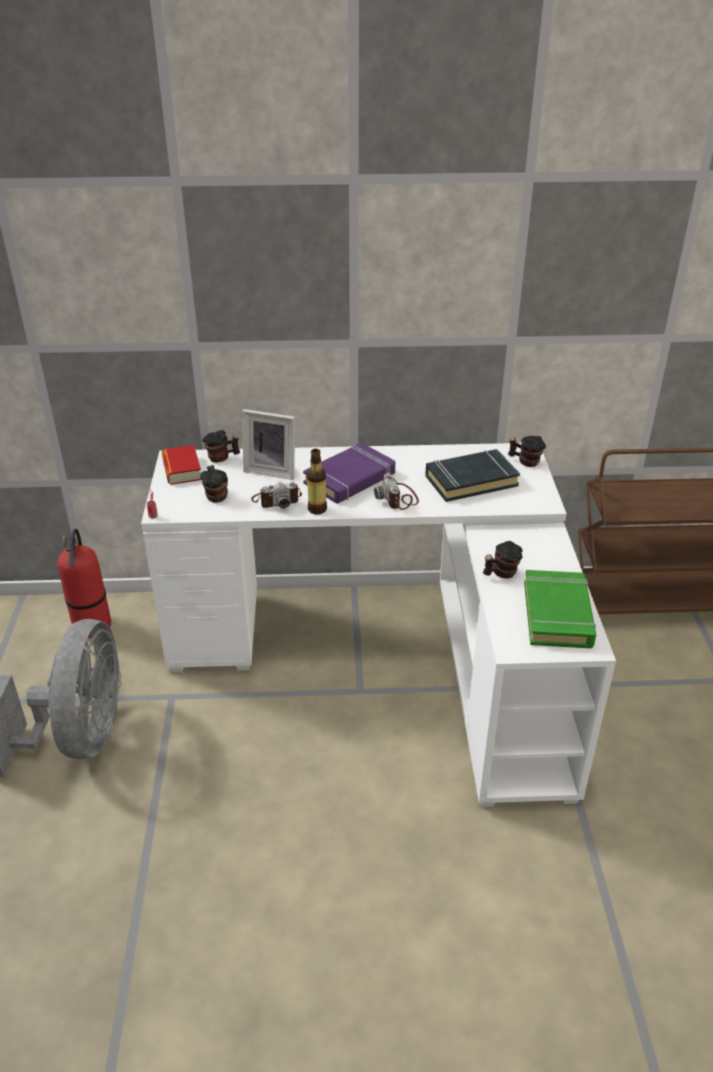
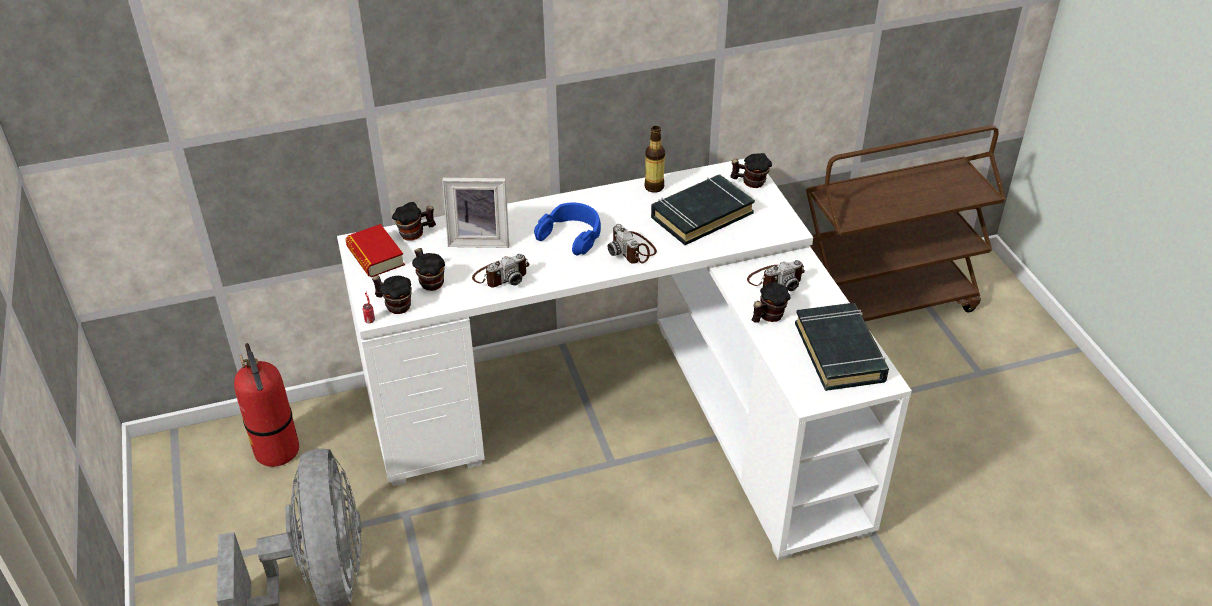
camera: 15 degrees left, 5 degrees up
purple book [303,442,395,504] -> blue headphones [534,203,601,256]
bottle [307,449,327,515] -> bottle moved to [644,126,665,193]
green book [524,570,596,648] -> black book [795,303,889,391]
none -> mug [372,275,412,314]
none -> camera [747,260,805,291]

